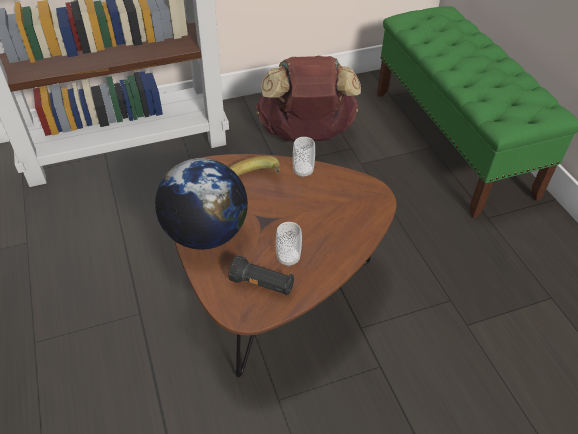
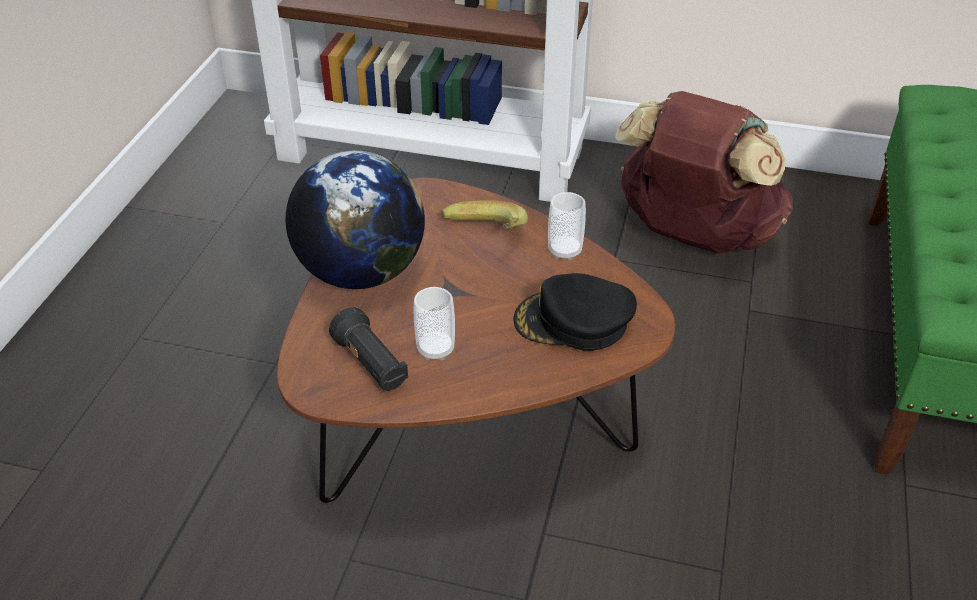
camera: 35 degrees right, 5 degrees down
none -> black cap [513,273,637,351]

